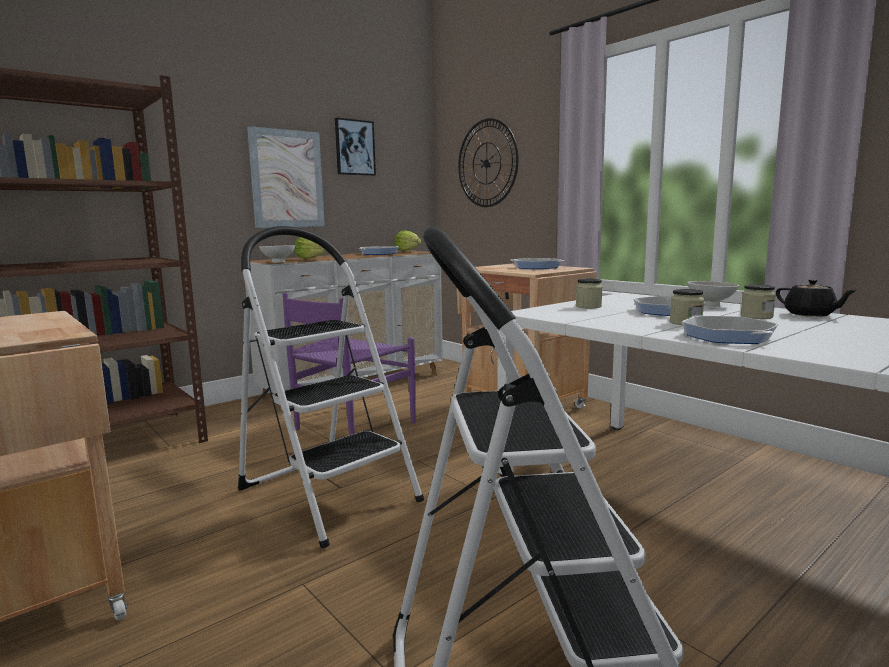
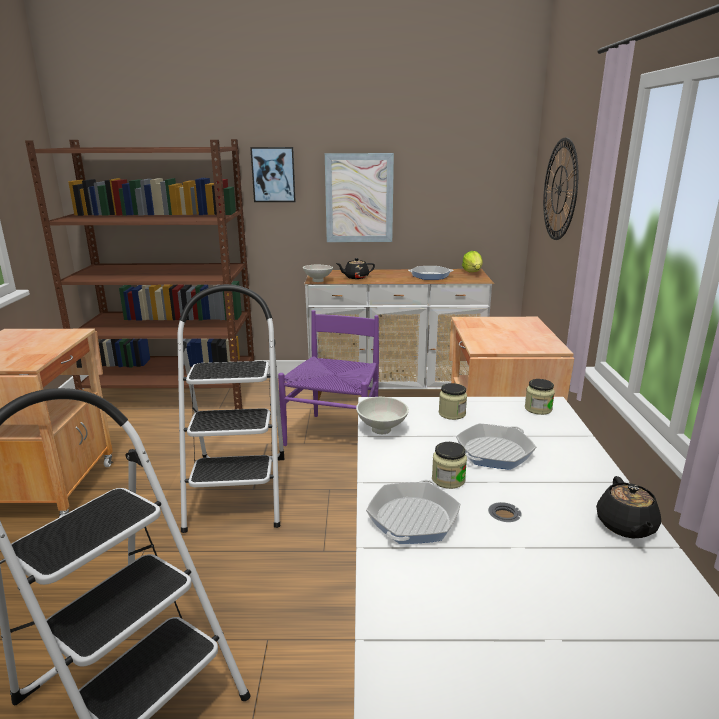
camera: 40 degrees right, 10 degrees up
purple chair [283,293,416,435] -> purple chair turned 120 degrees clockwise [278,310,379,446]
lettuce [295,237,326,259] -> black teapot [336,258,375,279]
picture [335,118,376,176] -> picture moved to [250,147,296,202]
frying pan [511,258,564,269] -> none
white bowl [687,281,739,307] -> white bowl moved to [356,397,409,434]
jar [740,284,776,319] -> jar moved to [525,379,555,415]

